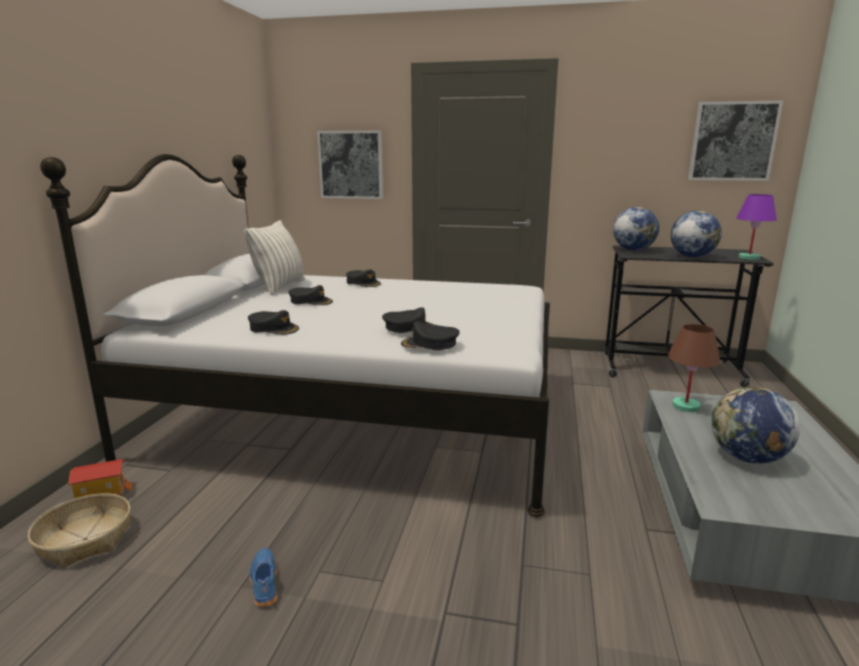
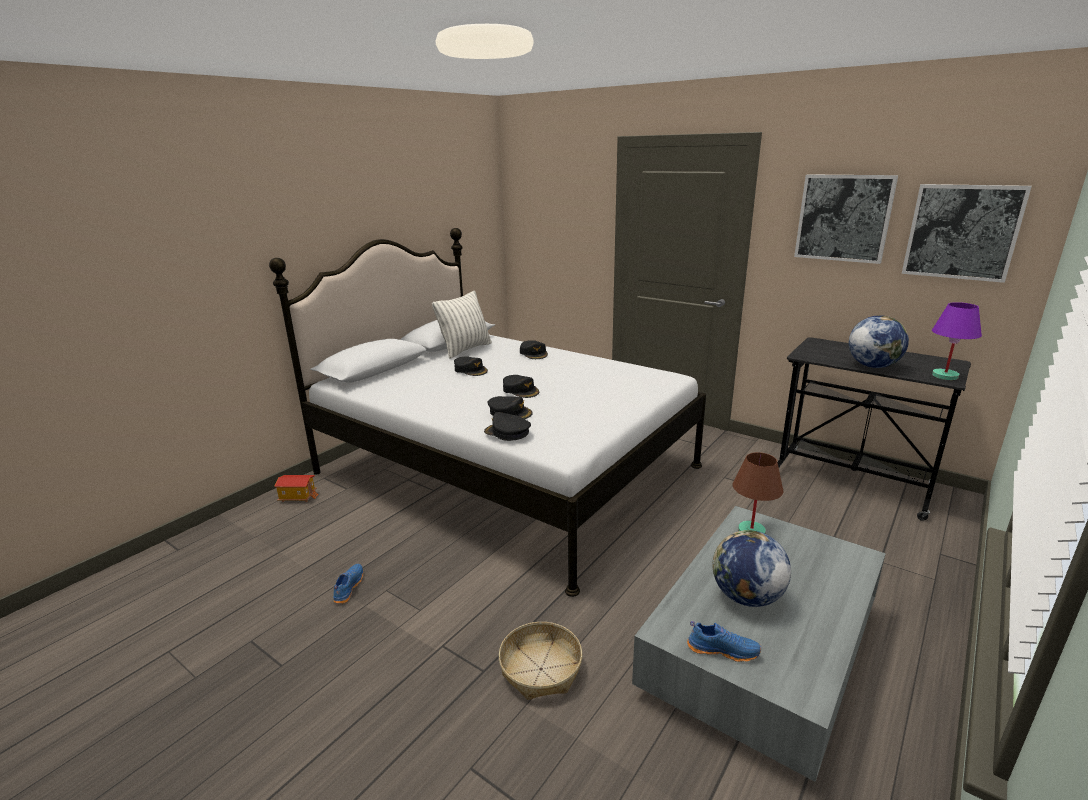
camera: 25 degrees right, 5 degrees up
basket [28,493,131,567] -> basket moved to [499,622,583,700]
black cap [248,310,299,335] -> black cap moved to [503,375,539,398]
picture [317,131,383,199] -> picture moved to [794,174,898,264]
globe [613,207,659,251] -> none
none -> blue shoe [687,621,761,662]

